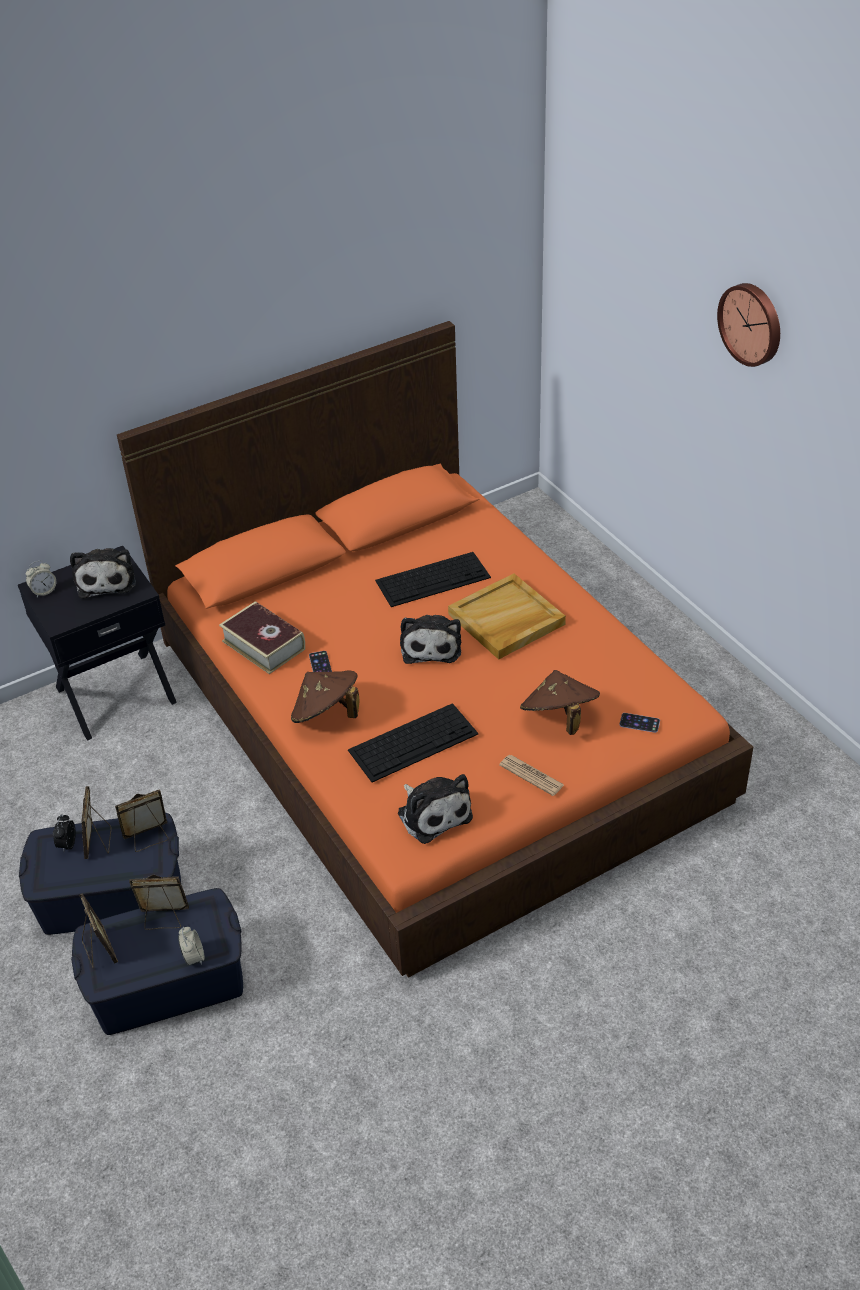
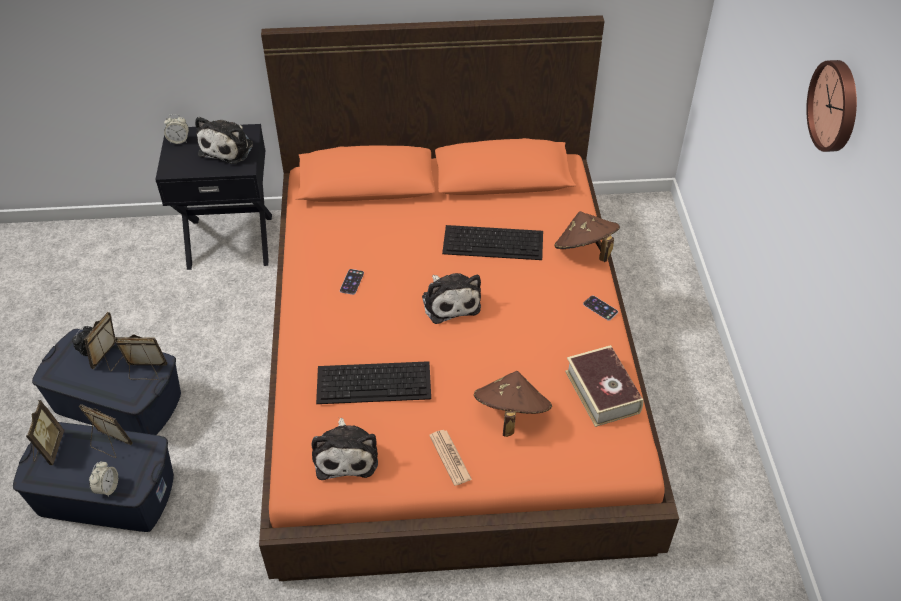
camera: 25 degrees right, 5 degrees up
book [219,601,305,674] -> book moved to [565,345,643,427]
brown hat [291,670,360,723] -> brown hat moved to [555,211,620,262]
plush toy [400,615,461,664] -> plush toy turned 45 degrees counterclockwise [422,273,481,324]
beige tray [448,574,566,660] -> none
phone [619,713,660,733] -> phone moved to [583,295,618,321]

